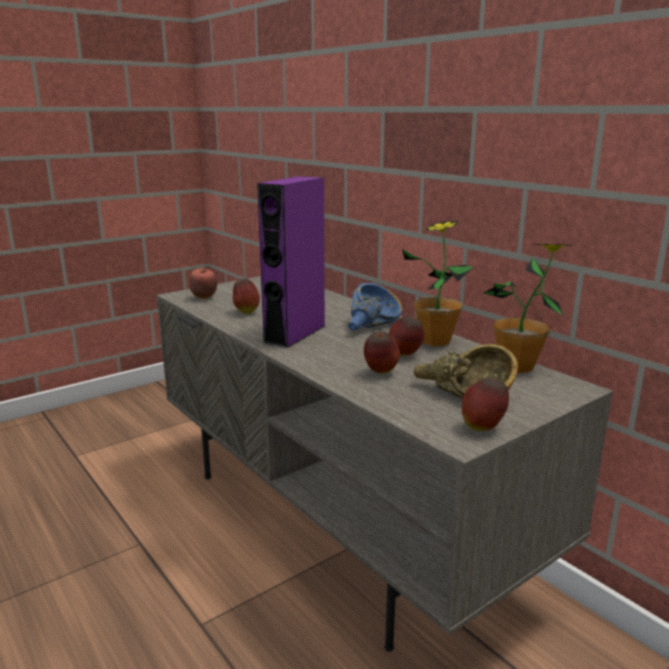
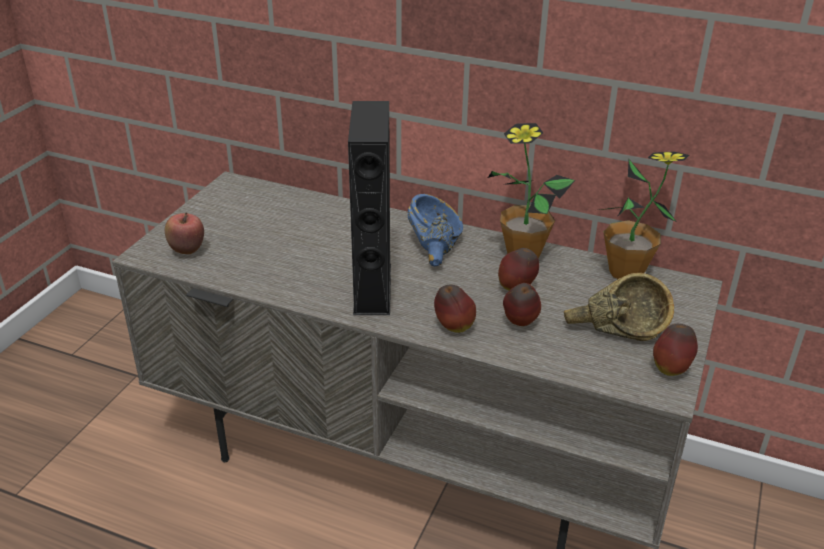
camera: 30 degrees left, 15 degrees up
apple [233,279,260,314] -> apple moved to [434,285,476,333]
purple speaker [257,176,326,348] -> black speaker [348,101,391,315]

